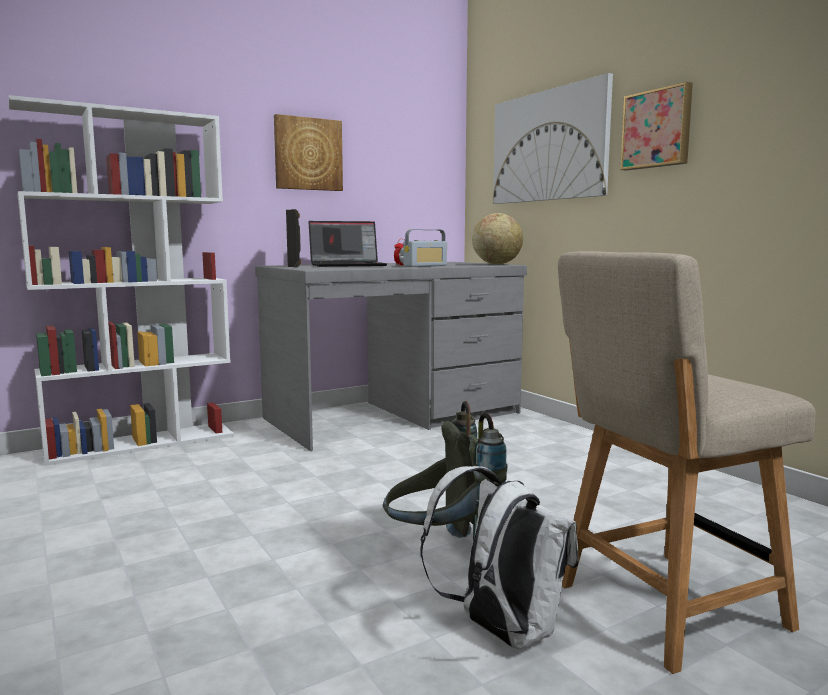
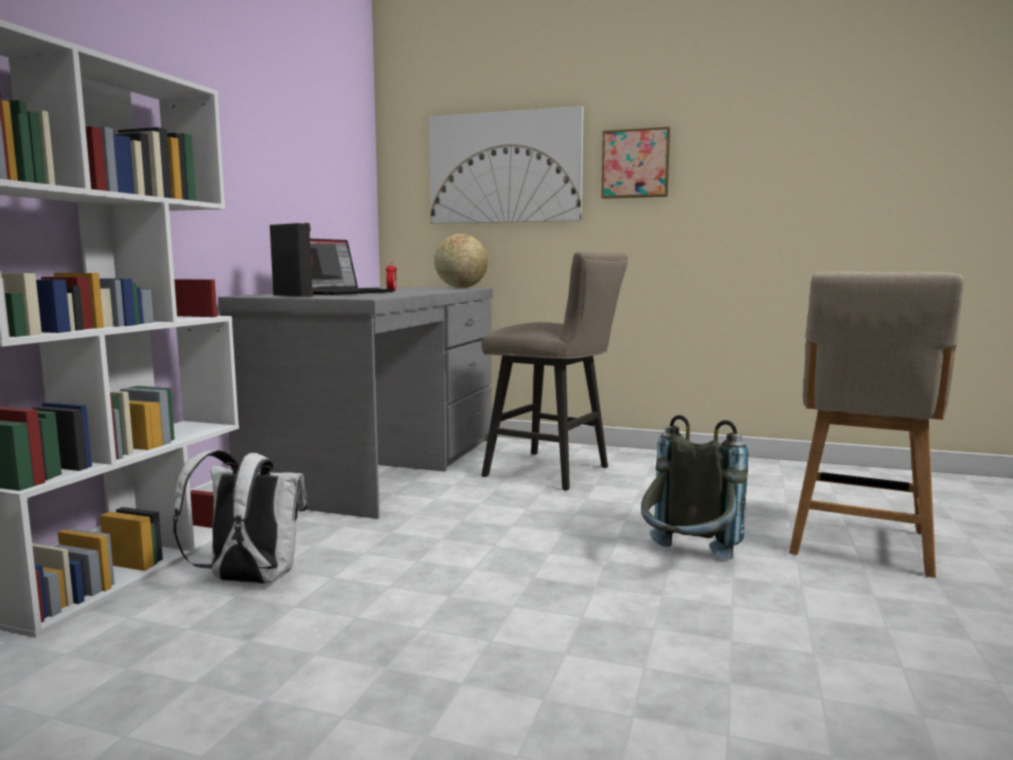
camera: 40 degrees left, 0 degrees up
picture [274,114,343,191] -> none
radio [403,229,447,267] -> none
white backpack [420,466,579,649] -> white backpack moved to [173,450,308,584]
none -> beige stool [481,252,628,491]

